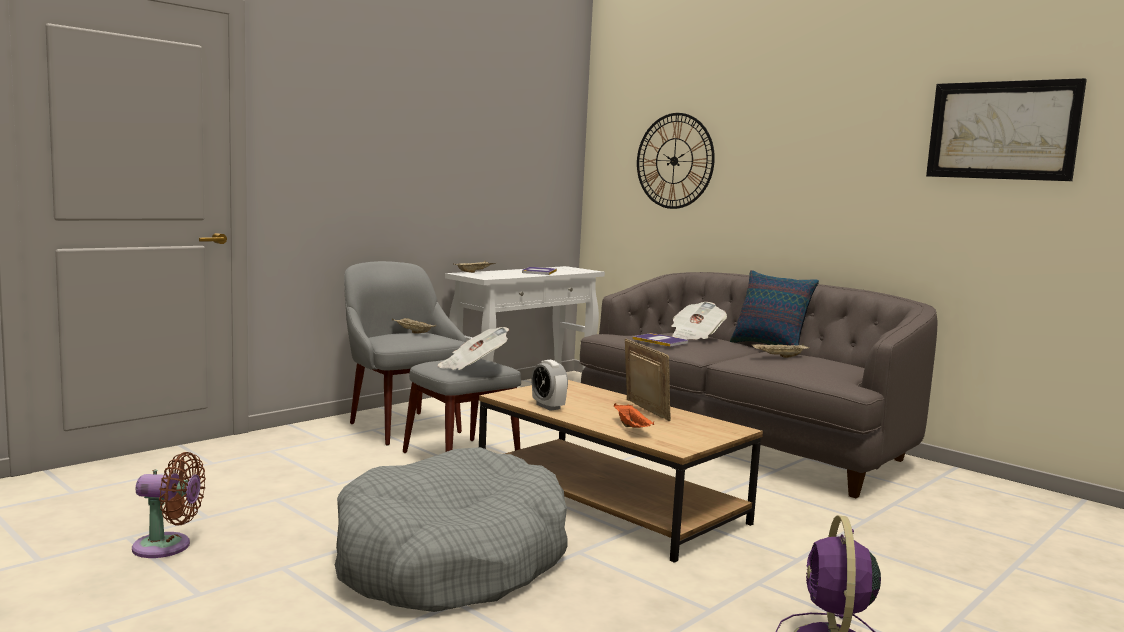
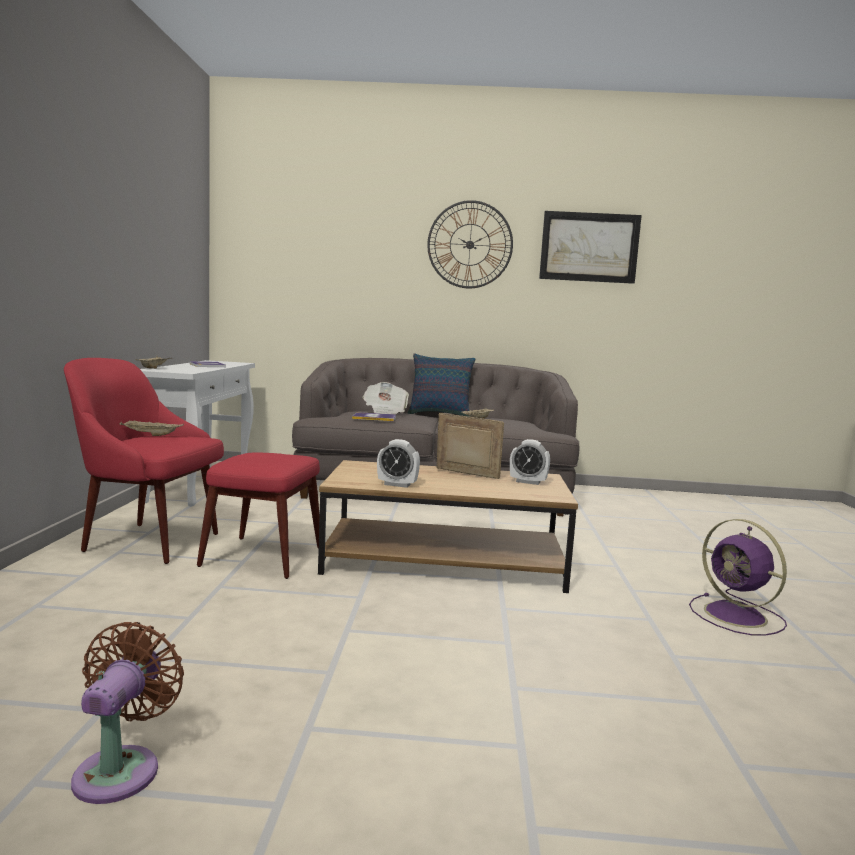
camera: 40 degrees left, 0 degrees up
brown fan [132,452,206,558] -> brown fan turned 45 degrees counterclockwise [71,622,184,804]
grey dog bed [335,447,568,612] -> none
grey armchair [344,261,521,453] -> red armchair [64,358,320,579]
newspaper [438,327,509,370] -> none
orange tray [614,403,654,428] -> none
wall clock [637,113,715,209] -> wall clock moved to [427,200,513,288]
none -> alarm clock [510,439,550,485]

